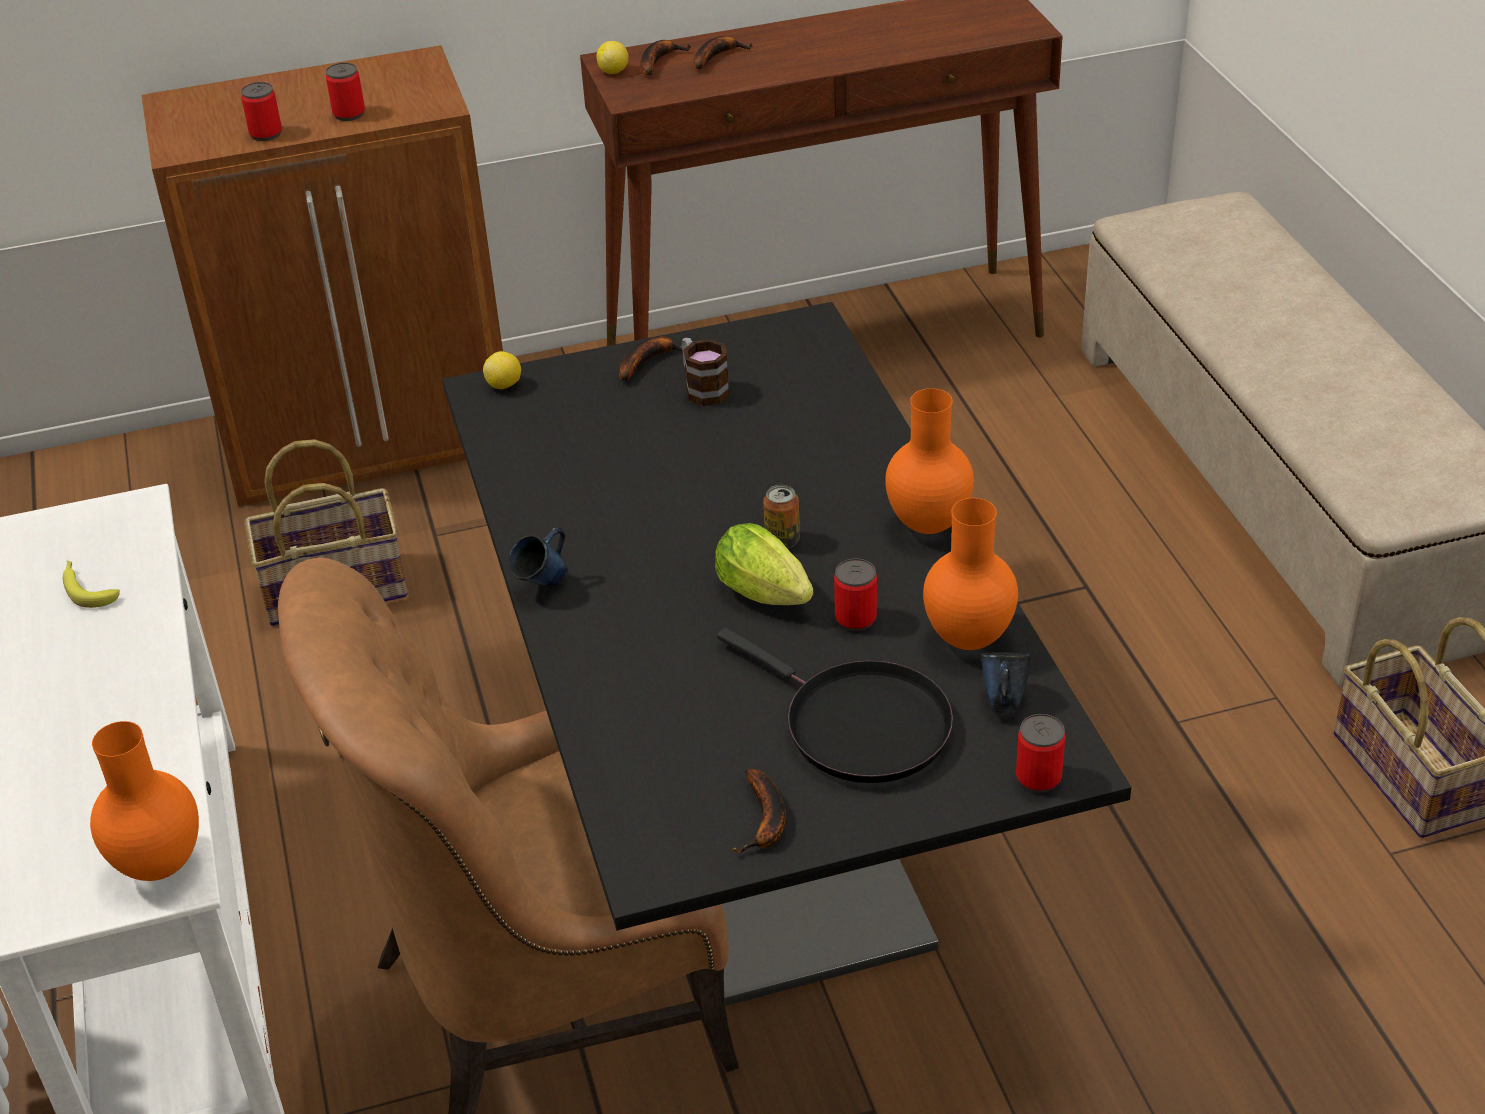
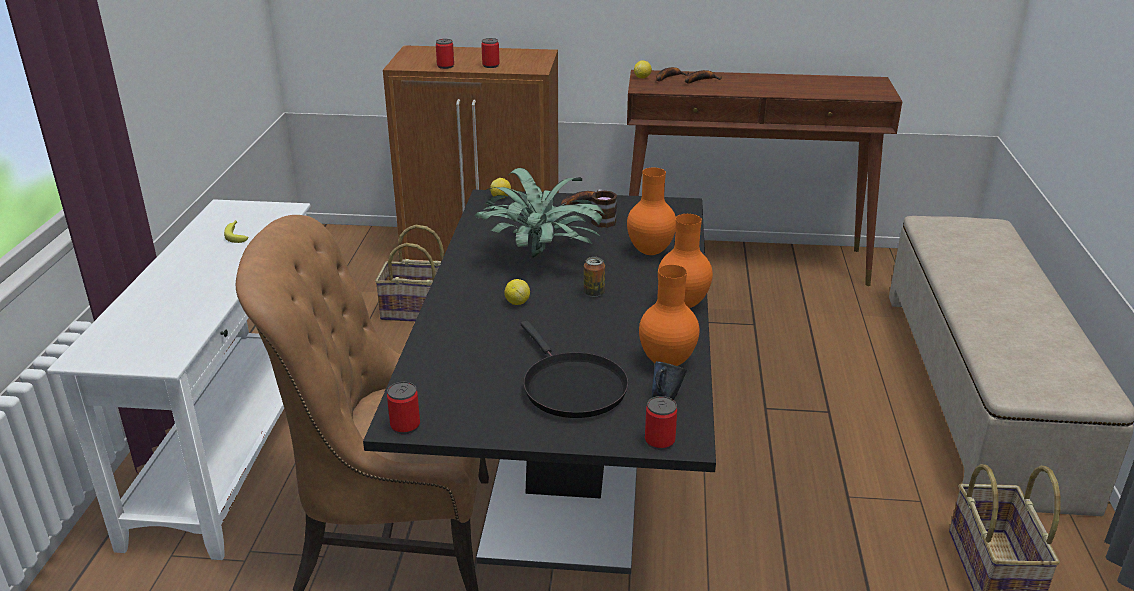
camera: 20 degrees right, 10 degrees down
orange vase [90,721,199,881] -> orange vase moved to [627,168,676,255]
blue mug [508,527,568,586] -> none
lettuce [715,523,813,605] -> none
banana [731,769,786,854] -> none
can [834,558,877,631] -> can moved to [387,382,420,434]
none -> potted plant [475,168,605,258]
none -> lemon [504,279,530,305]

